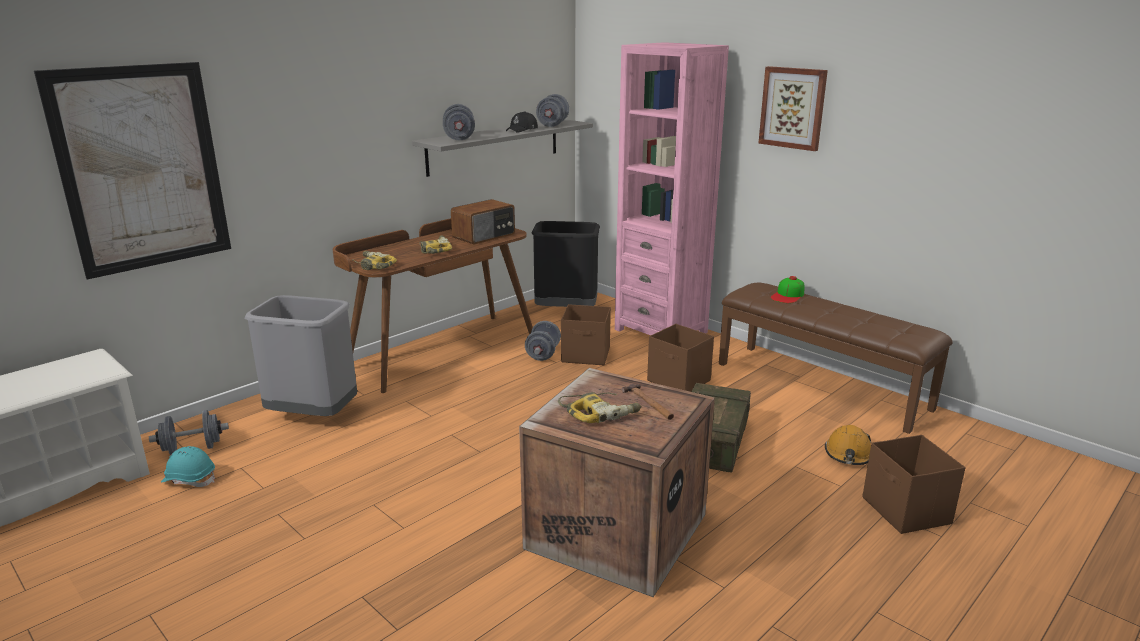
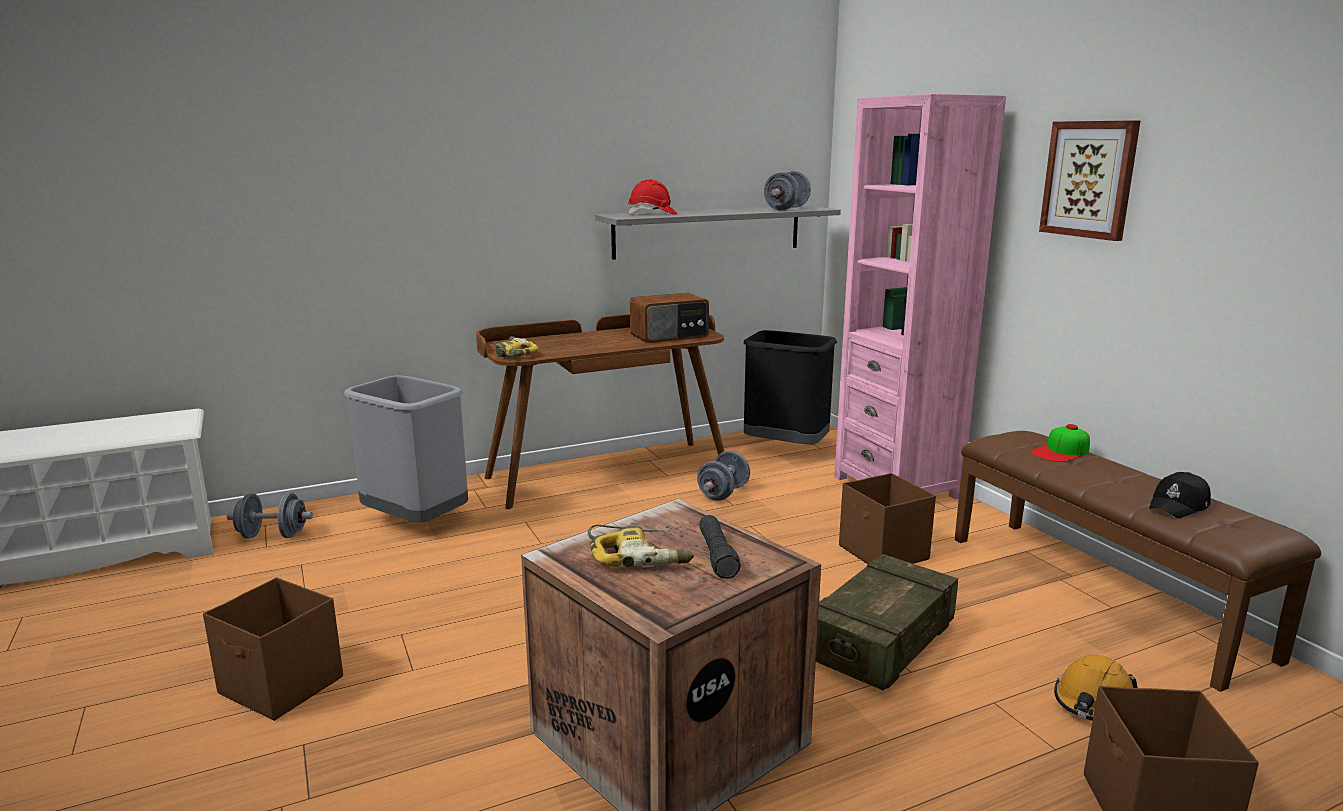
camera: 20 degrees right, 5 degrees down
picture [34,62,231,279] -> none
turquoise hard hat [161,446,215,487] -> none
power drill [419,235,452,254] -> none
grey dumbbell [443,104,475,140] -> red hard hat [628,179,677,215]
black cap [506,111,538,133] -> black cap moved to [1149,472,1211,518]
brown storage box [561,304,611,365] -> brown storage box moved to [203,577,343,721]
hammer [622,384,674,420] -> black flashlight [699,515,741,579]

